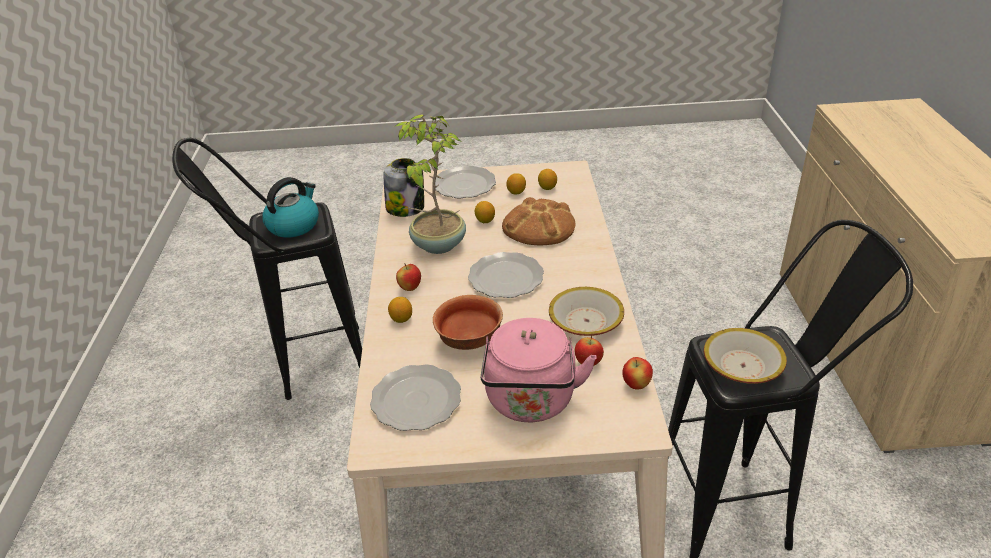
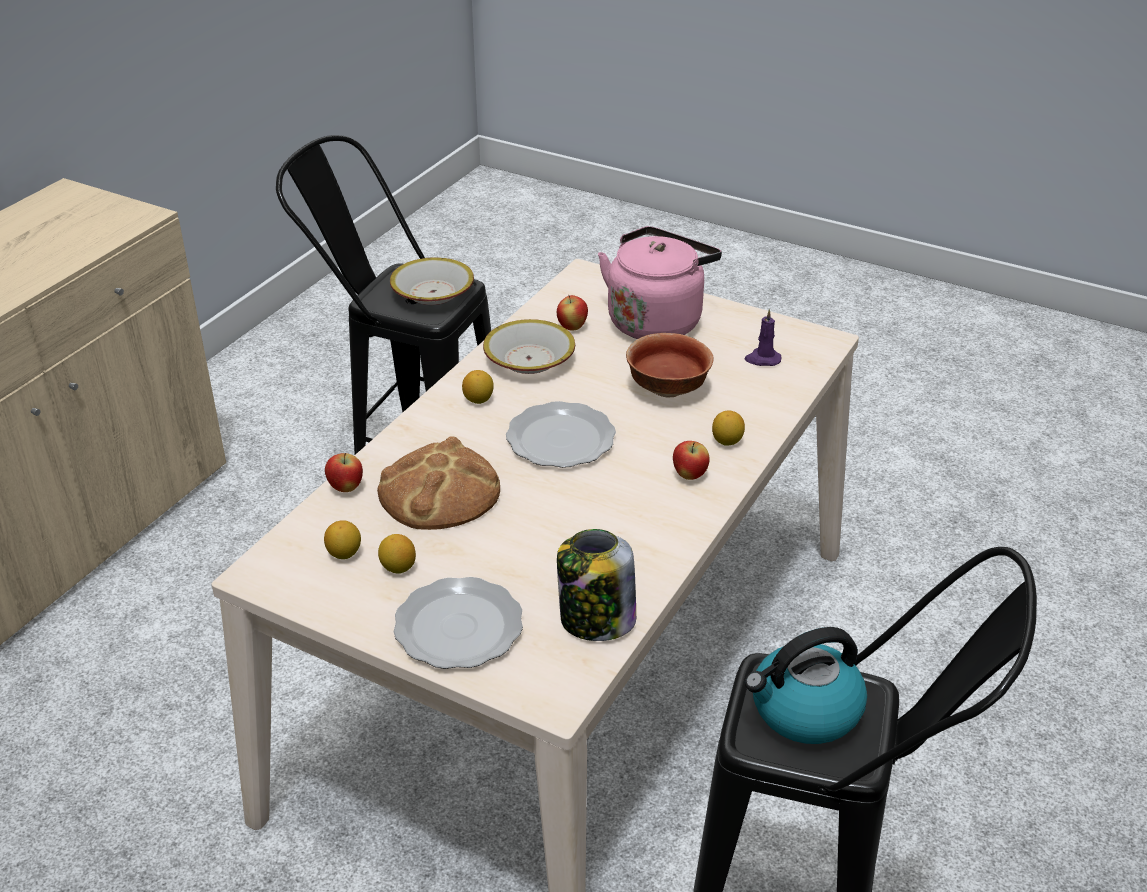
camera: 150 degrees left, 0 degrees up
plate [370,364,461,431] -> purple candle [744,309,782,366]
potted plant [394,115,466,254] -> none
lemon [475,201,495,223] -> lemon moved to [462,370,494,404]
apple [622,357,653,390] -> apple moved to [325,453,363,492]

